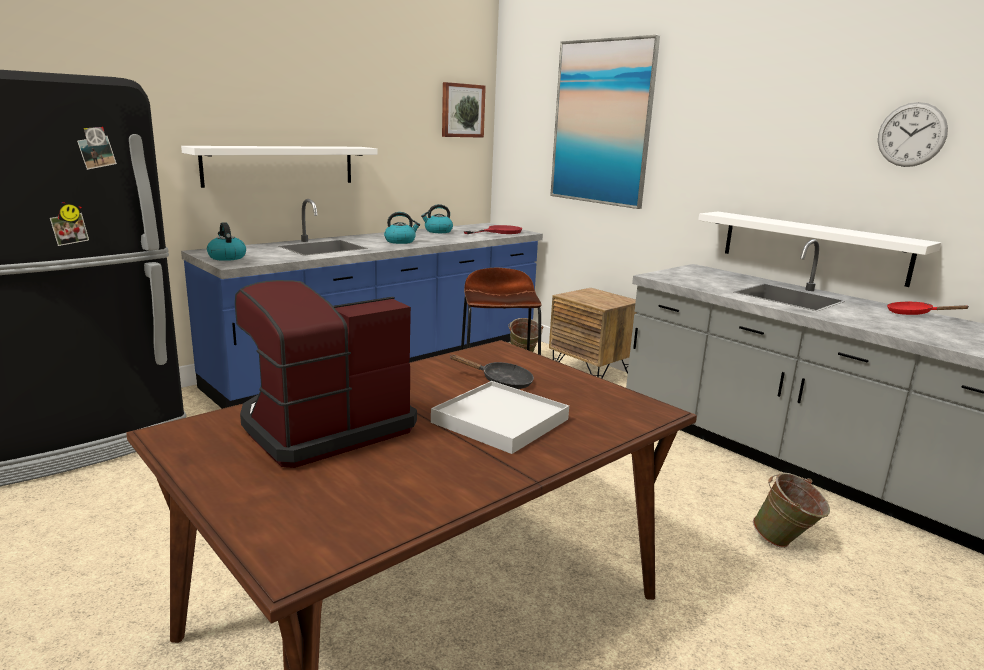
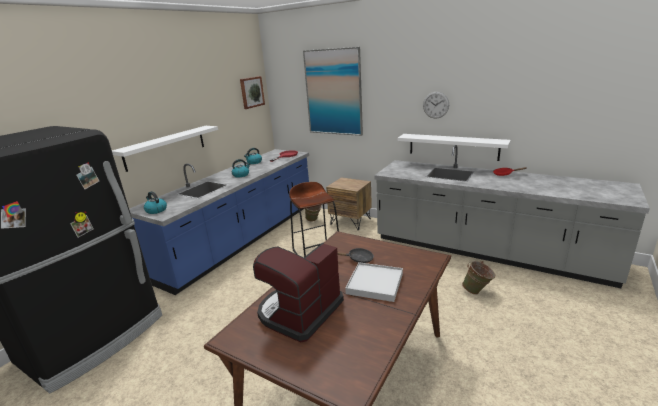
camera: 15 degrees left, 5 degrees up
wall clock [878,102,948,167] -> wall clock moved to [423,92,449,119]

